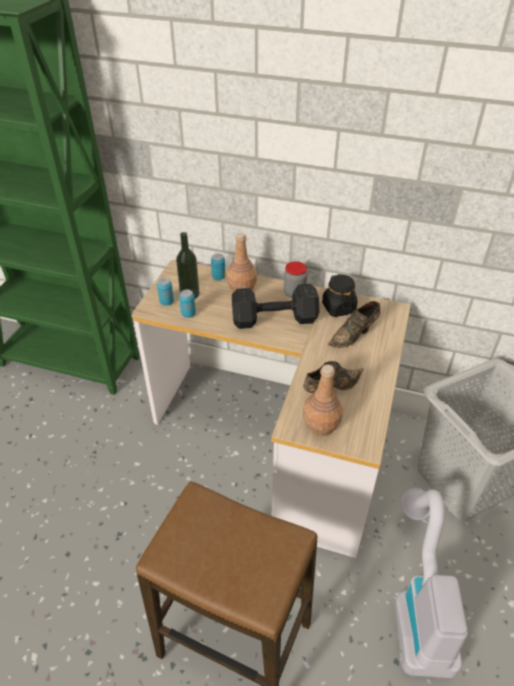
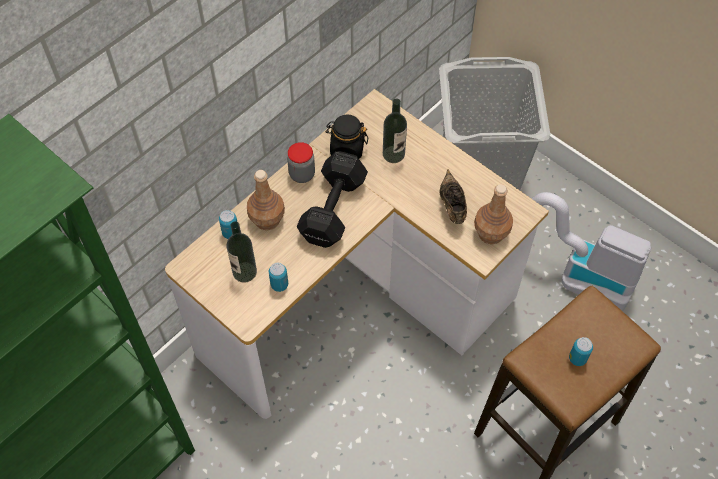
camera: 65 degrees left, 15 degrees up
can [157,278,174,306] -> can moved to [569,337,593,366]
brown shoe [328,301,380,348] -> bottle [383,99,407,163]

